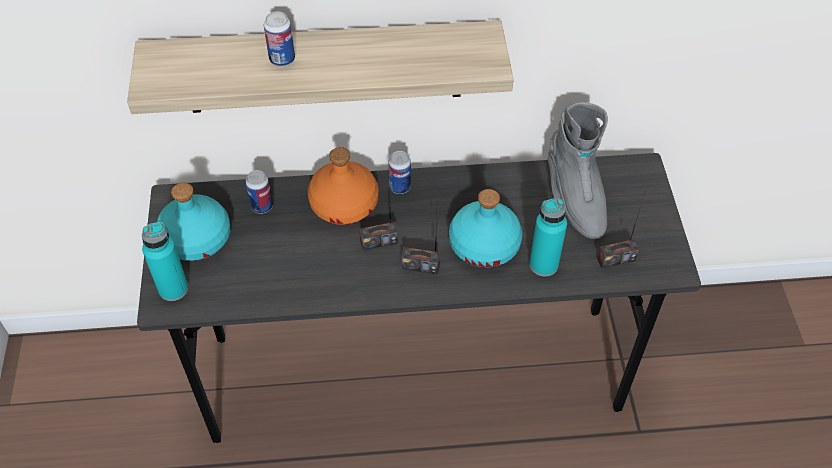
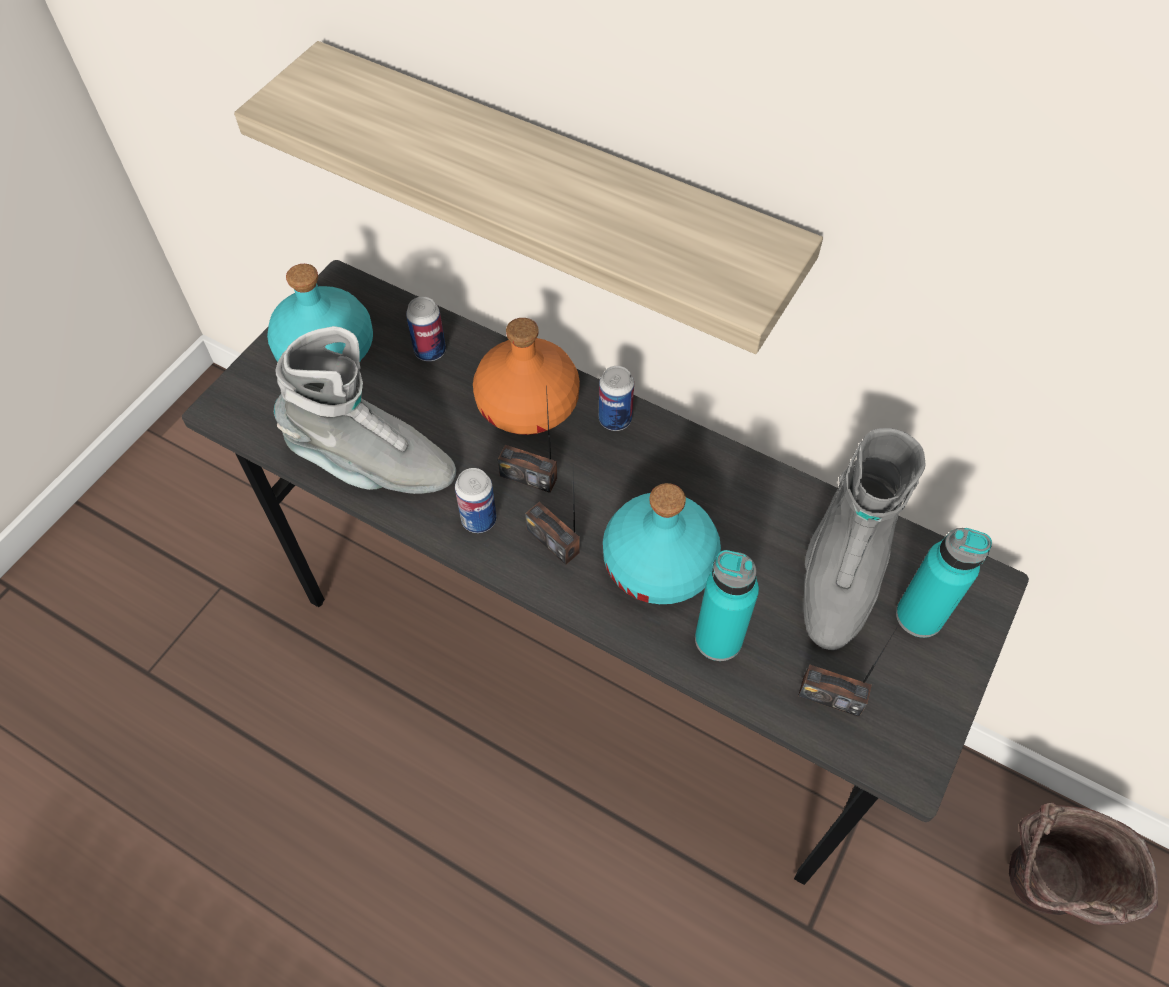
camera: 35 degrees right, 5 degrees up
turquoise bottle [142,222,188,301] -> turquoise bottle moved to [896,528,992,638]
can [264,12,295,66] -> can moved to [455,468,497,533]
none -> grey boot [274,326,456,494]
none -> brown bucket [1009,803,1158,925]

